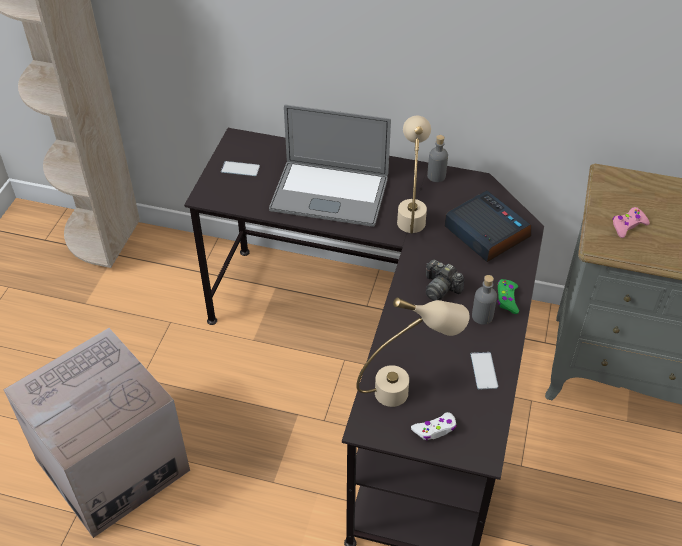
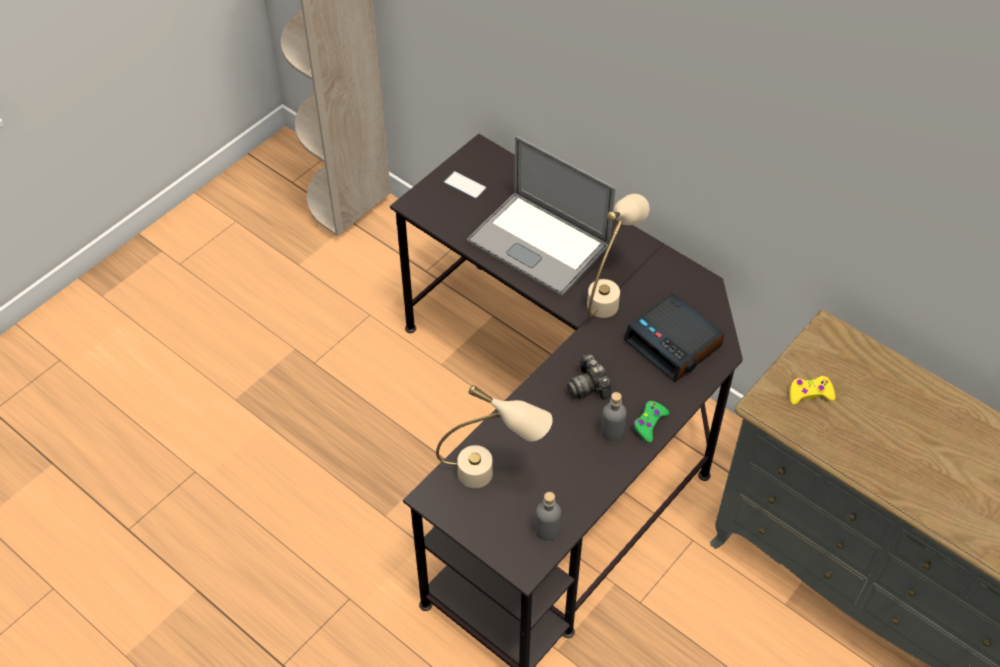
camera: 25 degrees right, 5 degrees up
cardboard box [3,328,190,538] -> none
white game controller [411,412,456,440] -> none
grey bottle [427,135,448,182] -> grey bottle moved to [535,492,561,541]
alarm clock [445,190,531,262] -> alarm clock turned 150 degrees clockwise [624,293,724,382]
phone [470,352,498,390] -> none
pink game controller [612,207,650,238] -> yellow game controller [790,376,835,405]

